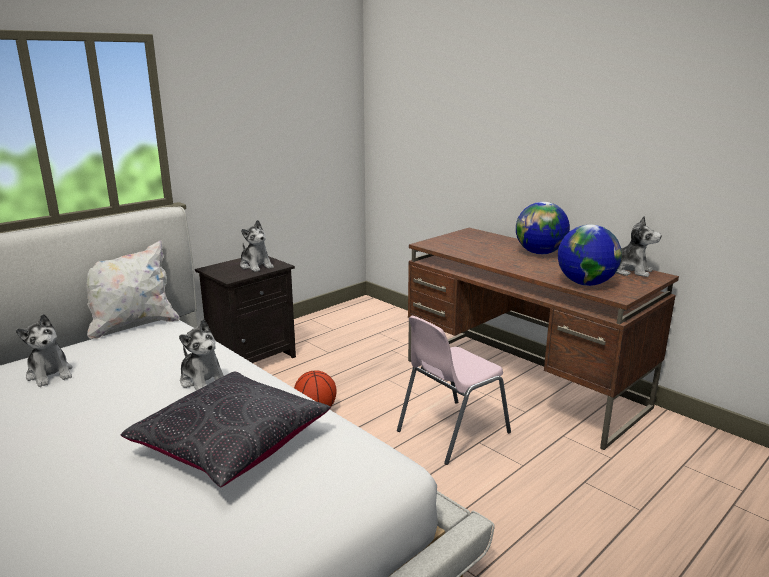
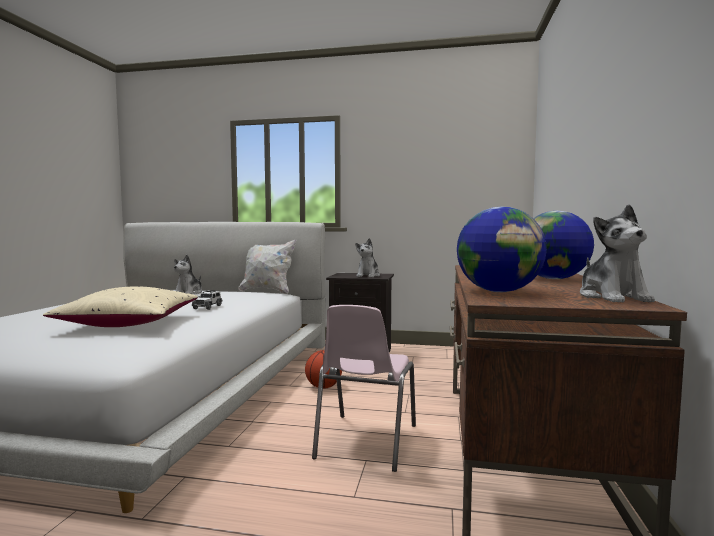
camera: 55 degrees right, 15 degrees down
black pillow [121,371,331,487] -> beige pillow [43,286,198,327]
plush toy [179,319,224,390] -> toy car [192,290,222,310]
pink chair [397,316,511,465] -> pink chair turned 90 degrees counterclockwise [312,305,416,472]

